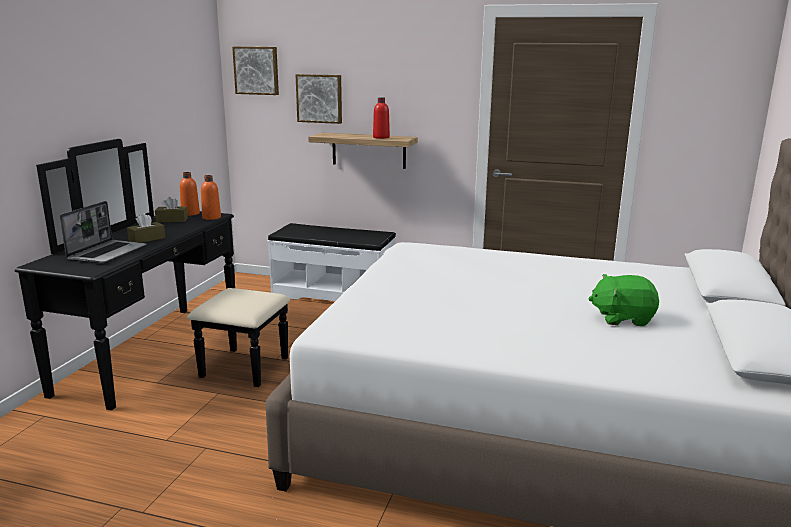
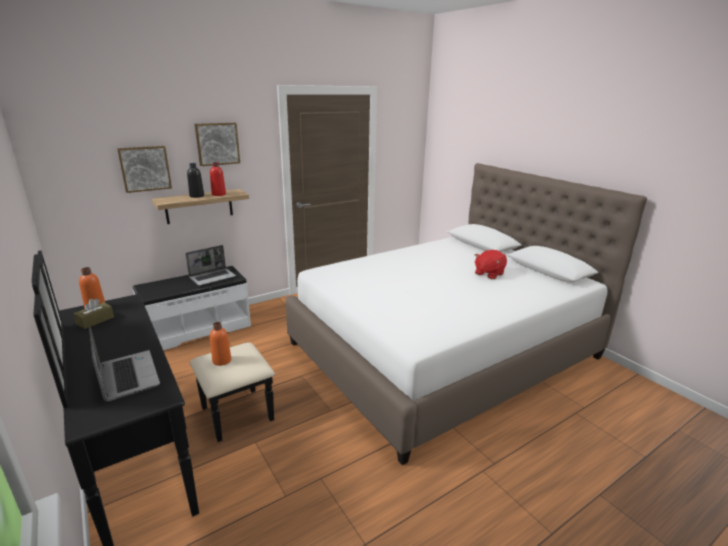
camera: 50 degrees left, 5 degrees up
brown tissue box [127,213,165,243] -> none
orange bottle [201,175,221,220] -> orange bottle moved to [210,322,231,366]
picture [232,47,279,95] -> picture moved to [195,123,240,166]
green plush toy [588,274,659,326] -> red plush toy [475,250,507,279]
none -> laptop [186,245,236,286]
none -> black bottle [187,163,204,198]

